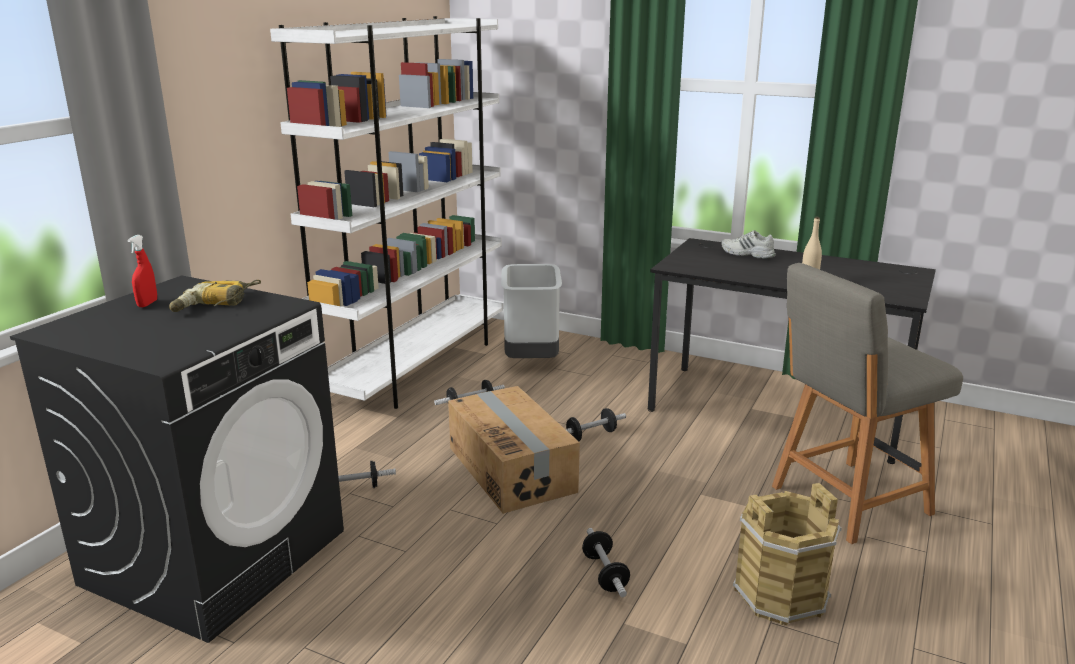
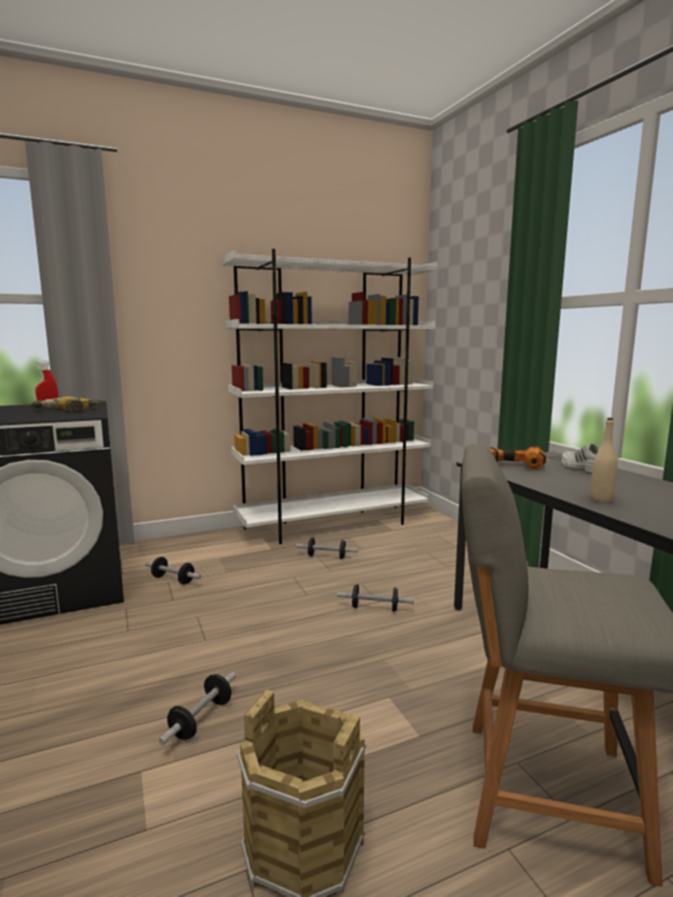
camera: 40 degrees right, 10 degrees down
cardboard box [448,386,580,514] -> none
grey trash can [501,264,562,358] -> none
none -> power drill [488,446,546,469]

